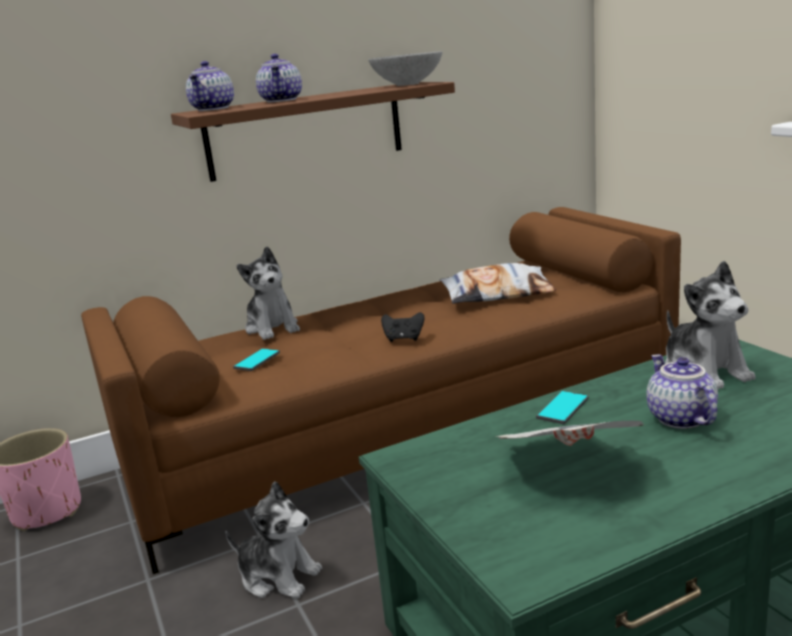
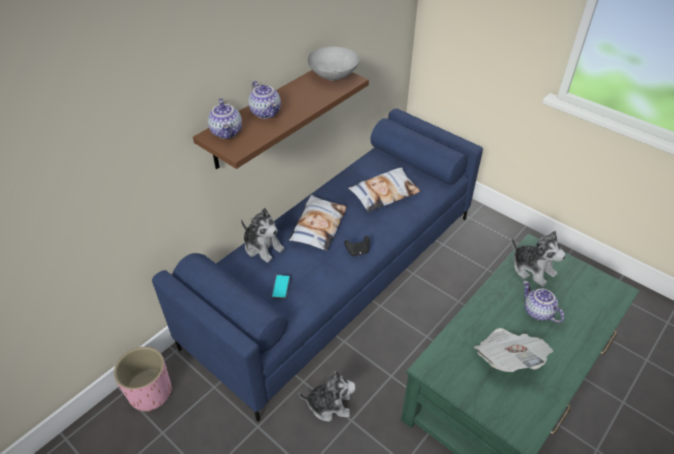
camera: 25 degrees left, 25 degrees up
brown sofa [81,207,681,574] -> blue sofa [152,108,483,422]
phone [536,391,589,424] -> none
none -> pillow [289,195,347,251]

